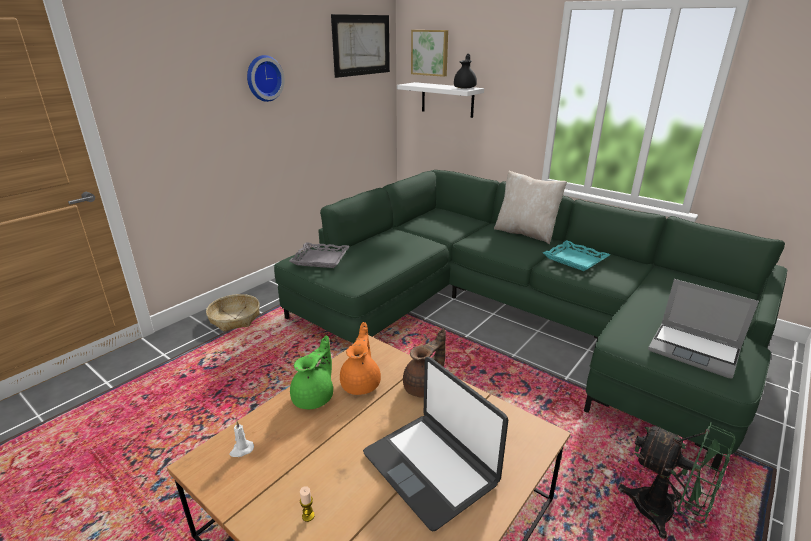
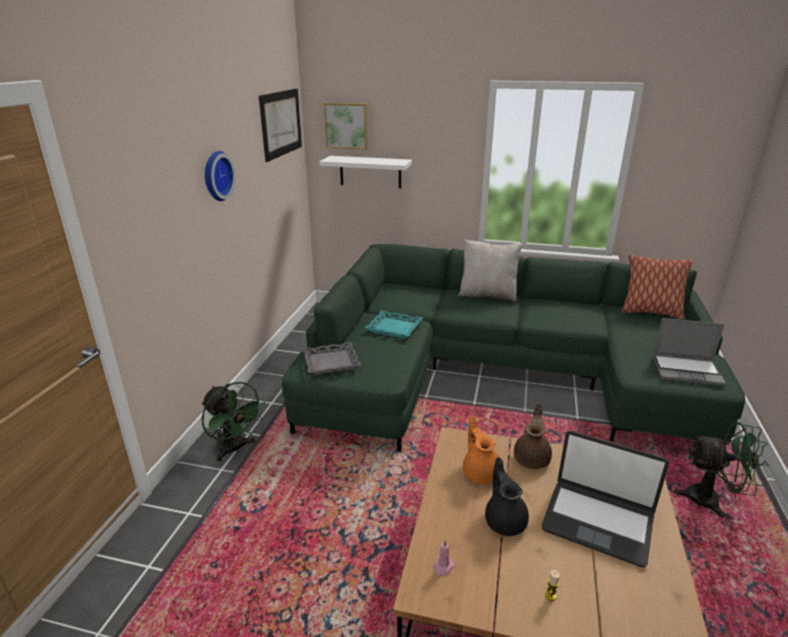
camera: 25 degrees left, 0 degrees up
basket [206,294,260,332] -> green fan [202,382,265,462]
white candle [230,421,254,457] -> pink candle [434,540,454,576]
green teapot [290,335,333,409] -> none
black teapot [454,54,477,89] -> black teapot moved to [485,457,529,536]
turquoise tray [543,240,610,271] -> turquoise tray moved to [365,310,422,339]
none -> pillow [622,254,693,320]

